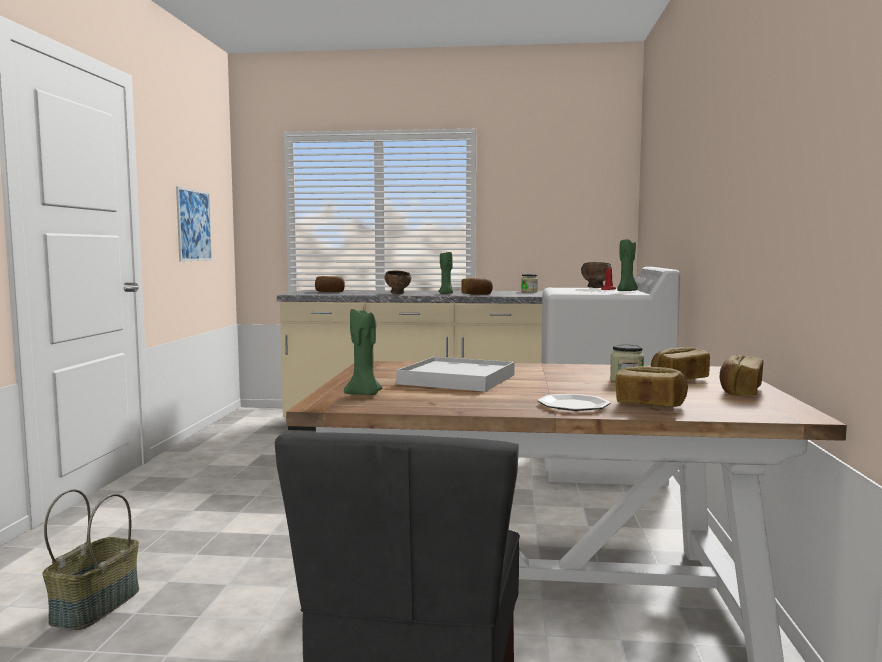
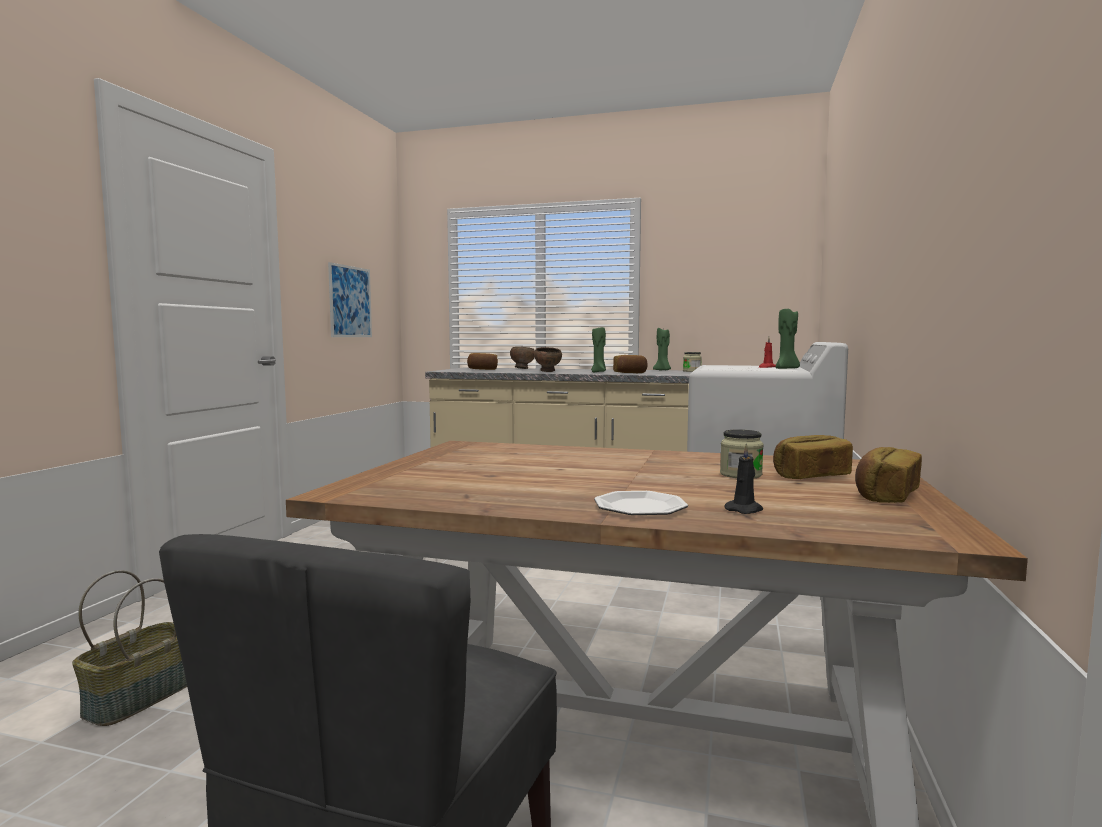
camera: 10 degrees right, 0 degrees up
green candle [344,308,382,395] -> green candle moved to [653,327,671,370]
white tray [397,357,515,392] -> none
brown bowl [581,262,612,288] -> brown bowl moved to [510,347,535,369]
bread [615,366,688,407] -> black candle [724,443,763,514]

